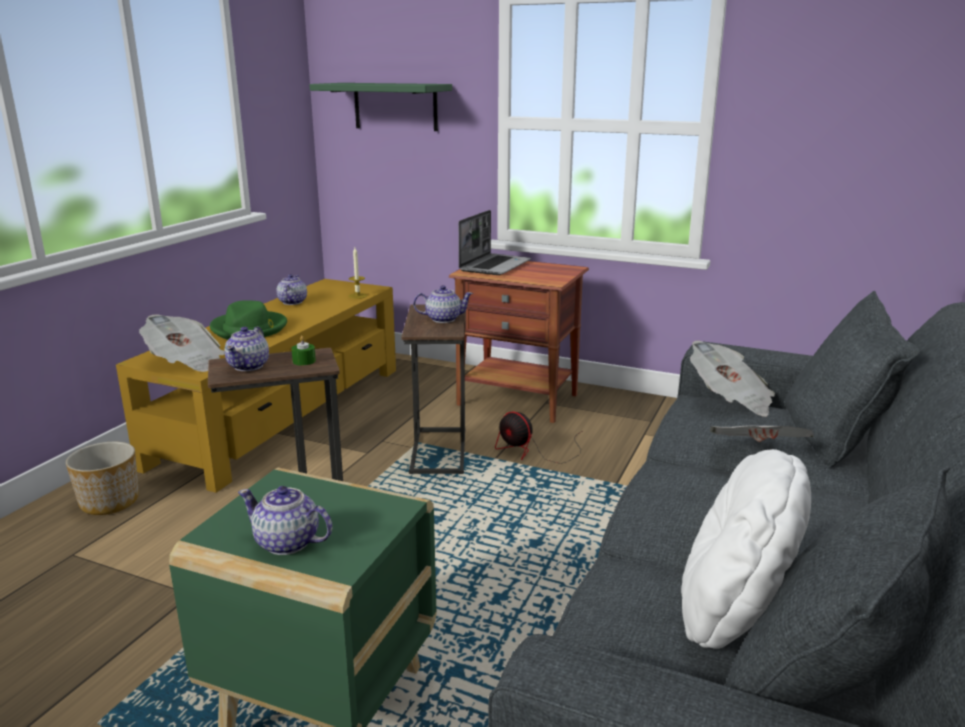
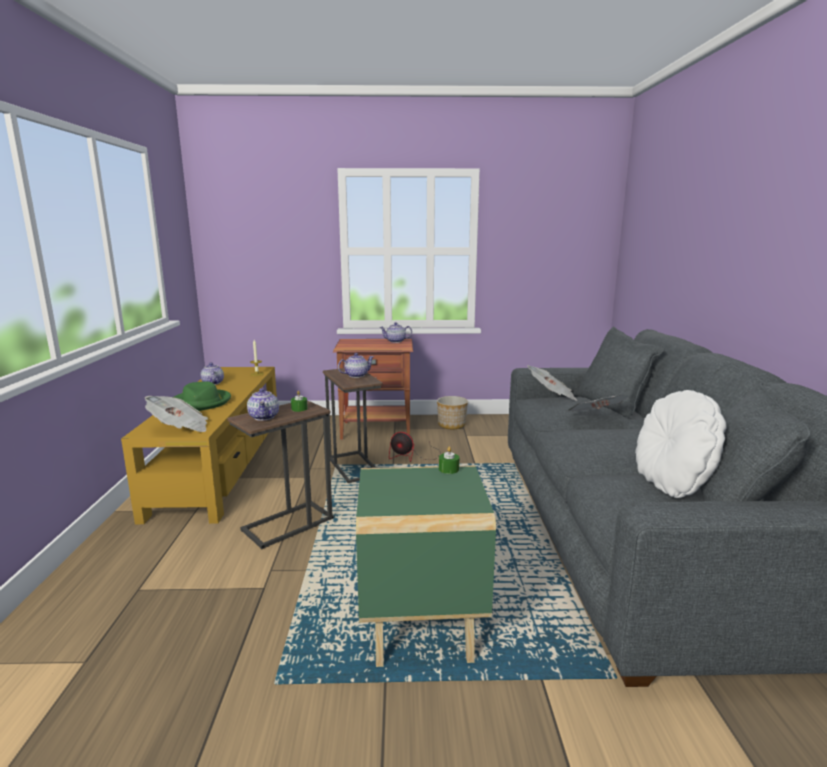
camera: 25 degrees left, 5 degrees down
planter [66,442,139,515] -> planter moved to [437,396,468,429]
teapot [238,486,332,555] -> teapot moved to [379,322,412,343]
green shelf [309,83,452,131] -> none
laptop [459,210,531,275] -> none
none -> green candle [439,447,459,474]

